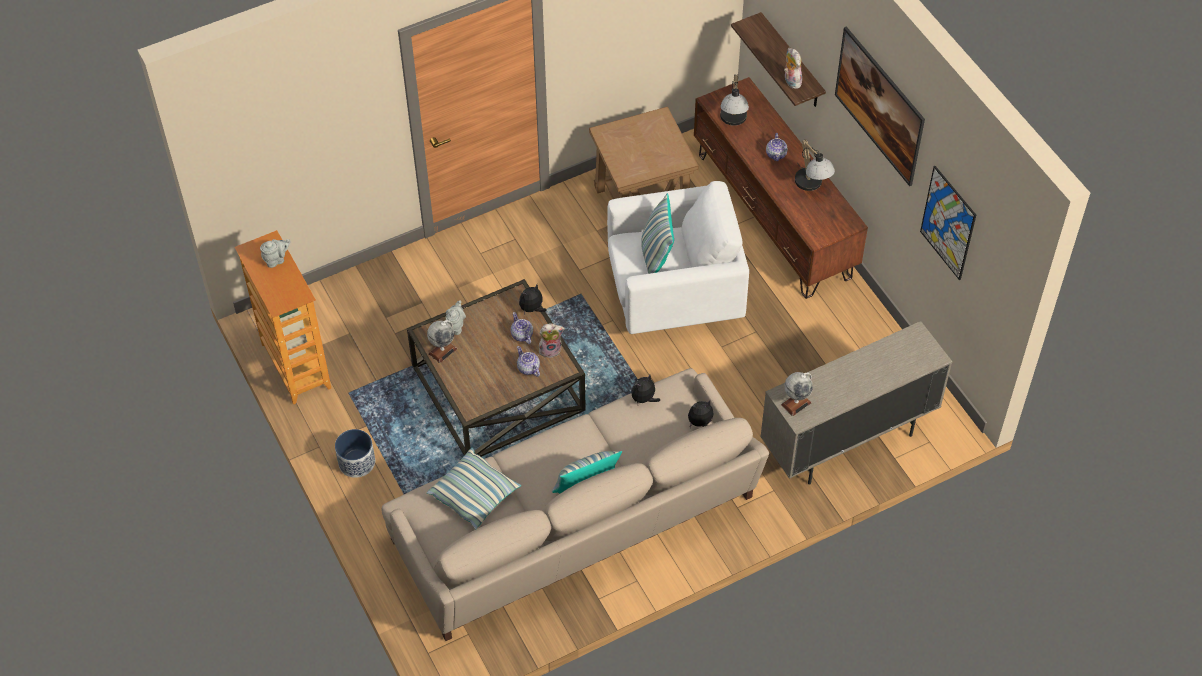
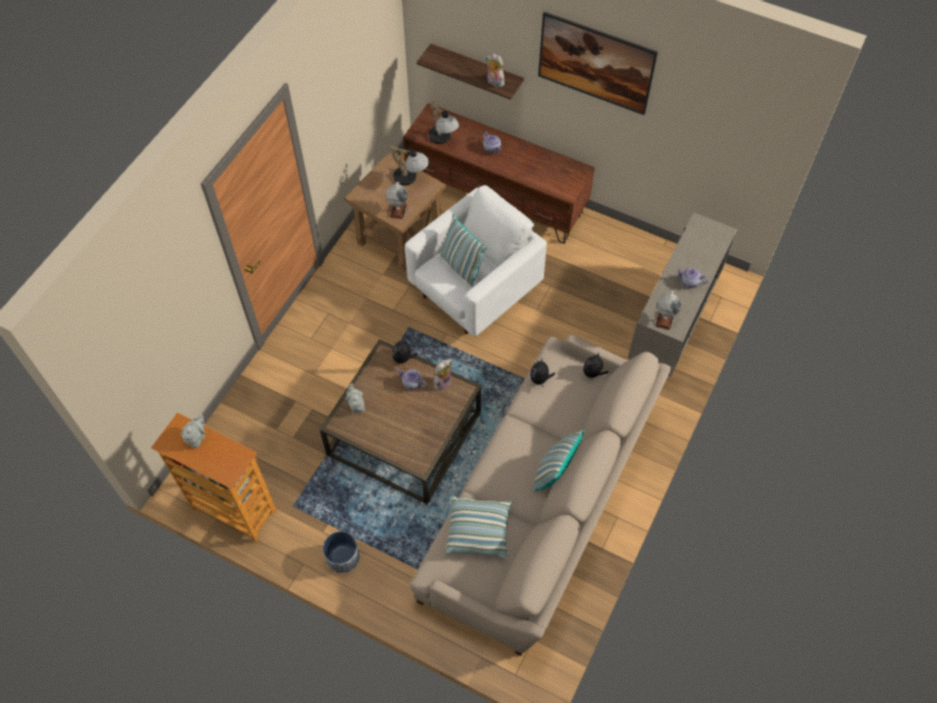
camera: 35 degrees left, 5 degrees up
globe [427,320,457,363] -> globe moved to [386,182,408,219]
teapot [517,346,540,377] -> teapot moved to [677,268,708,288]
table lamp [795,139,835,191] -> table lamp moved to [389,145,429,186]
picture [920,166,976,280] -> none

